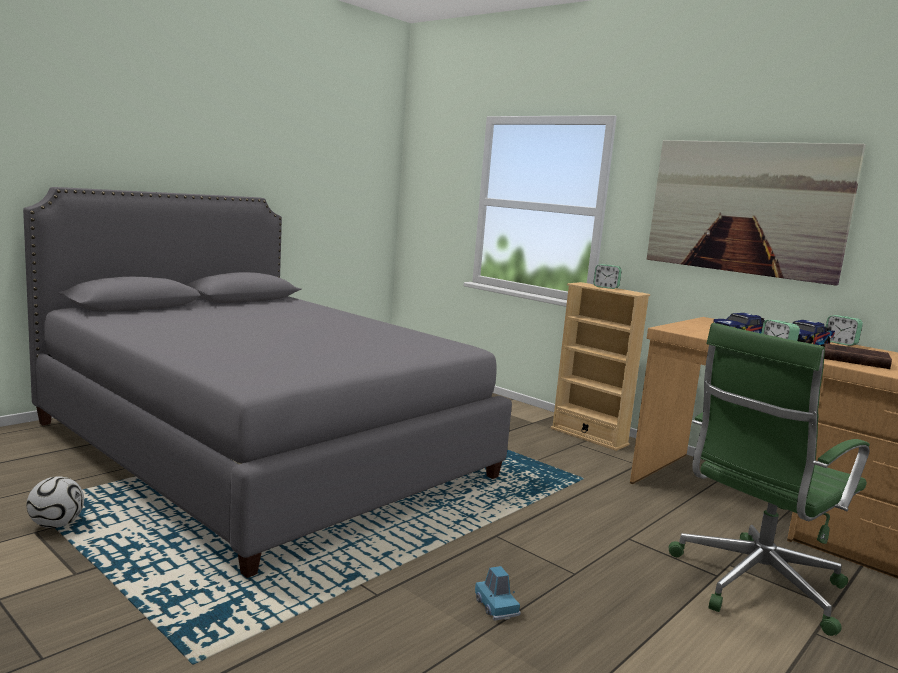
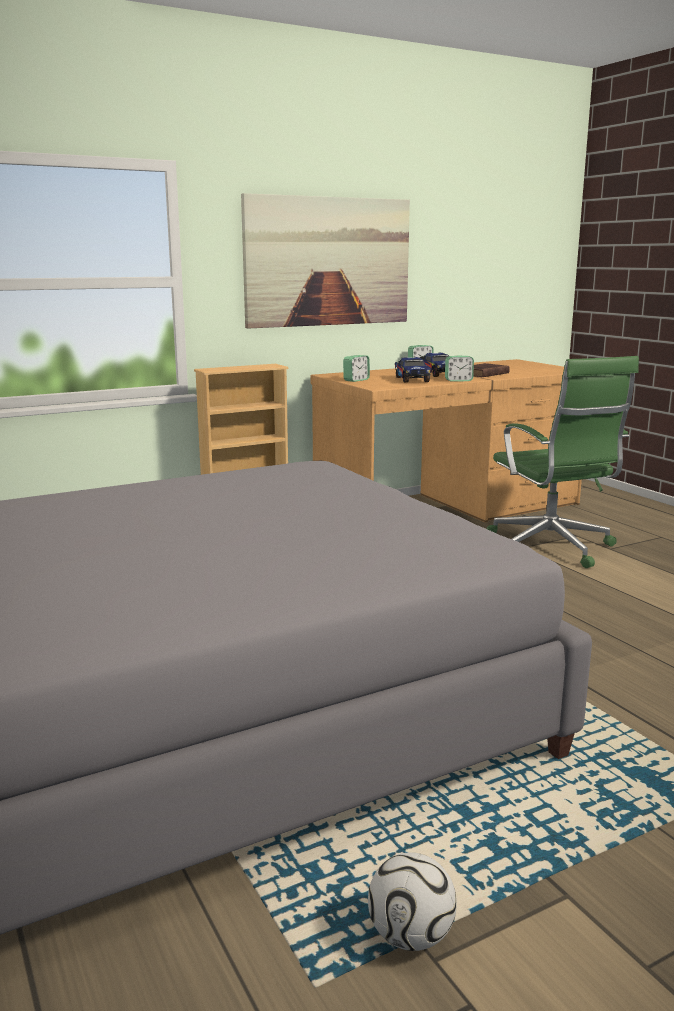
camera: 70 degrees left, 5 degrees up
blue toy car [475,566,521,621] -> none
alarm clock [593,264,622,289] -> alarm clock moved to [343,355,370,382]

